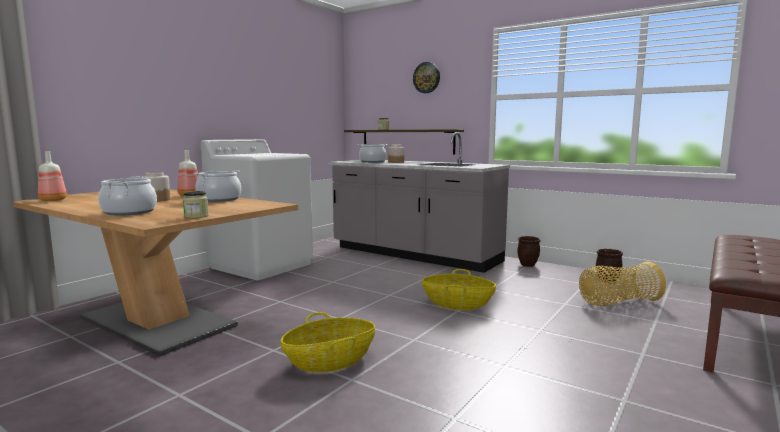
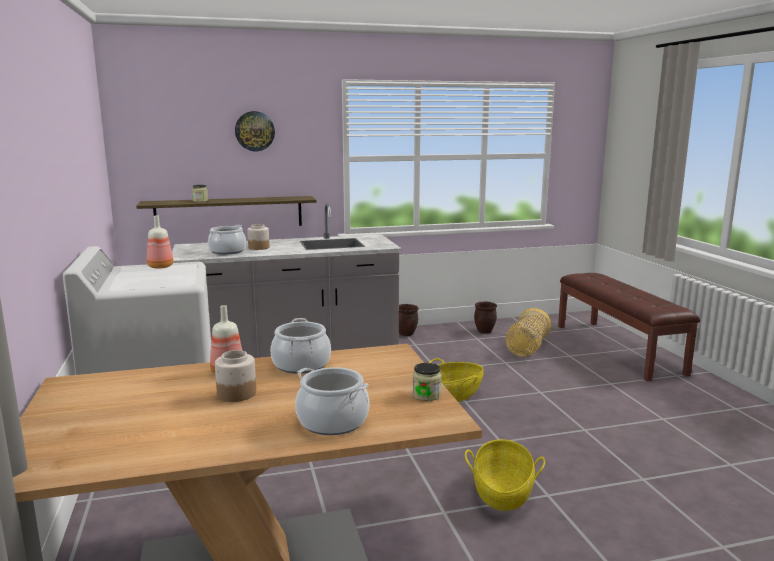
camera: 50 degrees left, 5 degrees up
bottle [38,151,67,201] -> bottle moved to [147,215,174,269]

